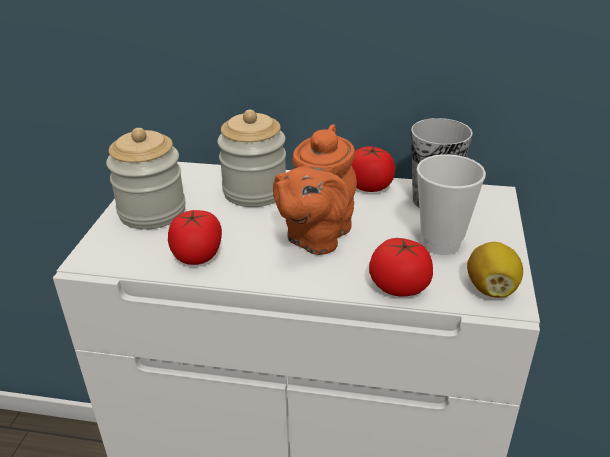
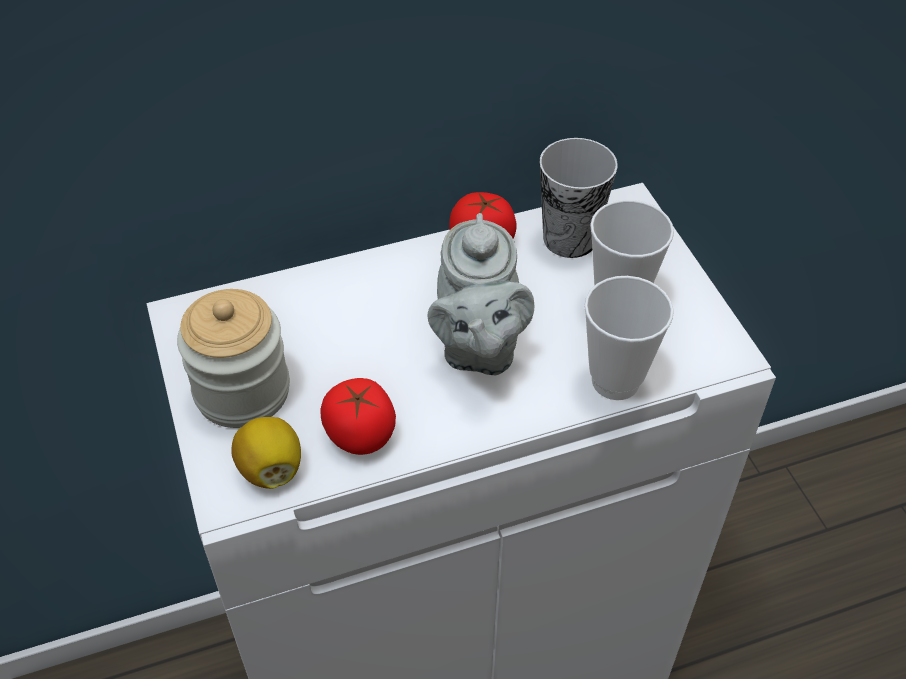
camera: 30 degrees left, 15 degrees up
jar [217,110,286,207] -> none
orange teapot [273,124,357,255] -> grey teapot [427,213,534,375]
tomato [369,238,433,297] -> cup [584,276,674,400]
lemon [467,242,523,298] -> lemon moved to [231,417,301,489]

